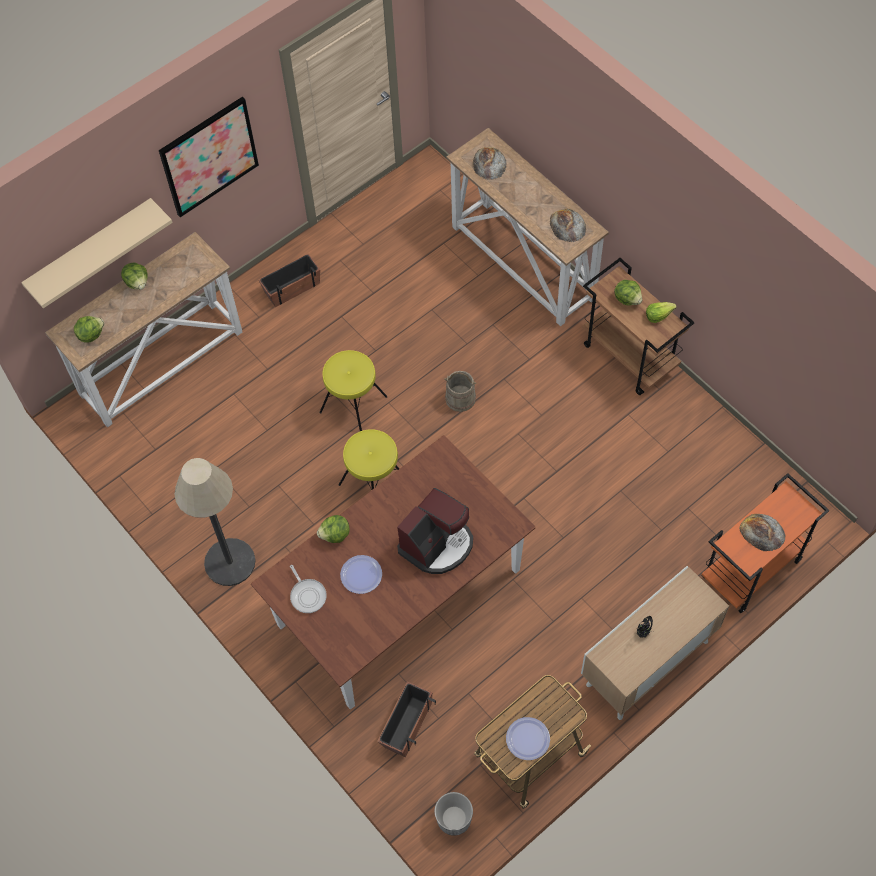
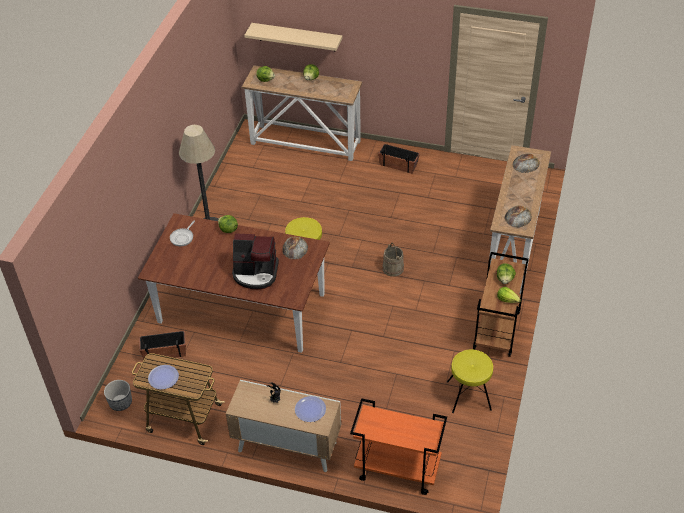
camera: 55 degrees right, 15 degrees down
picture [159,97,259,217] -> none
yellow stool [319,350,387,431] -> yellow stool moved to [447,350,493,413]
plate [340,555,382,594] -> plate moved to [295,396,326,422]
bread [739,514,785,551] -> bread moved to [282,237,308,260]

